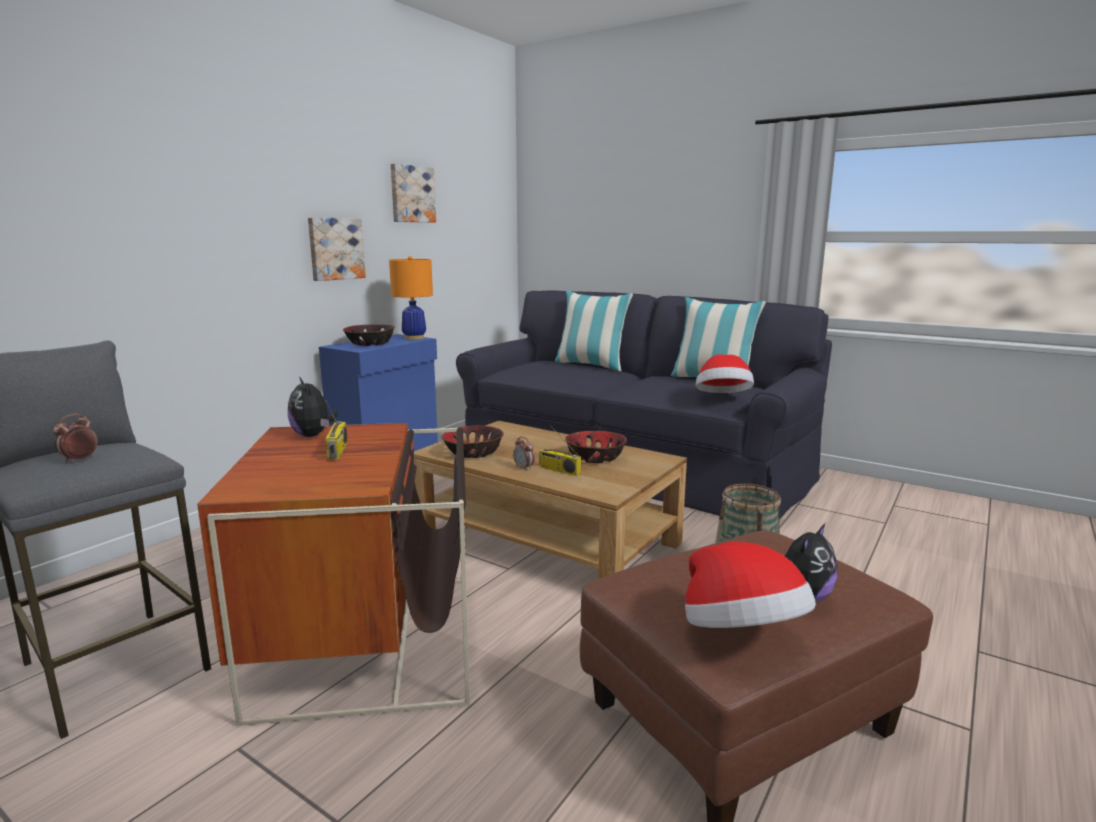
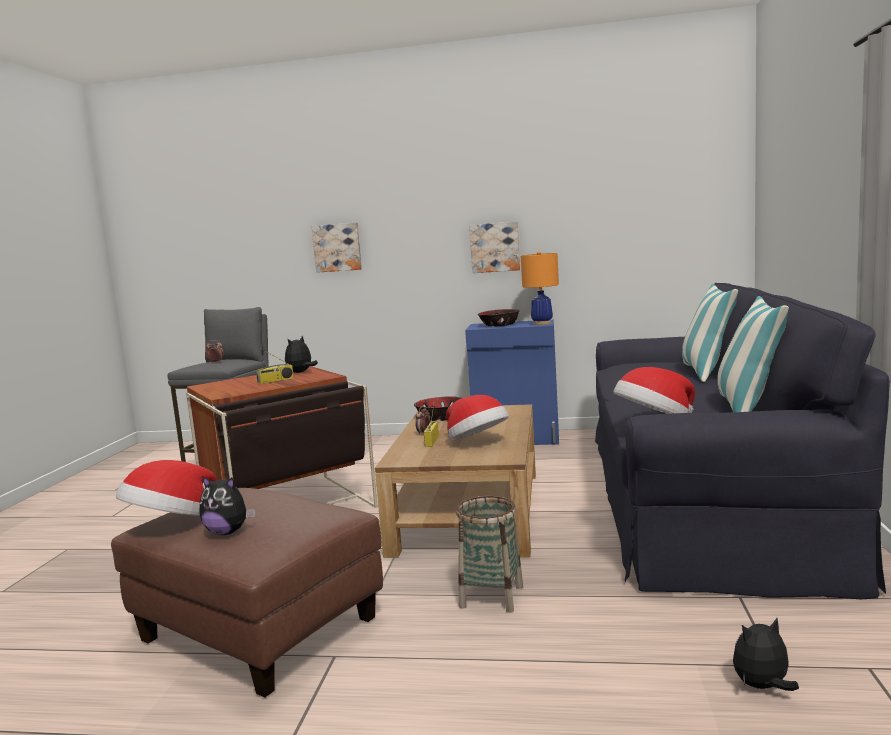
camera: 65 degrees right, 5 degrees down
picture [391,163,436,223] -> picture moved to [312,222,362,273]
bowl [565,431,627,463] -> hat [446,395,509,441]
none -> plush toy [733,618,799,691]

